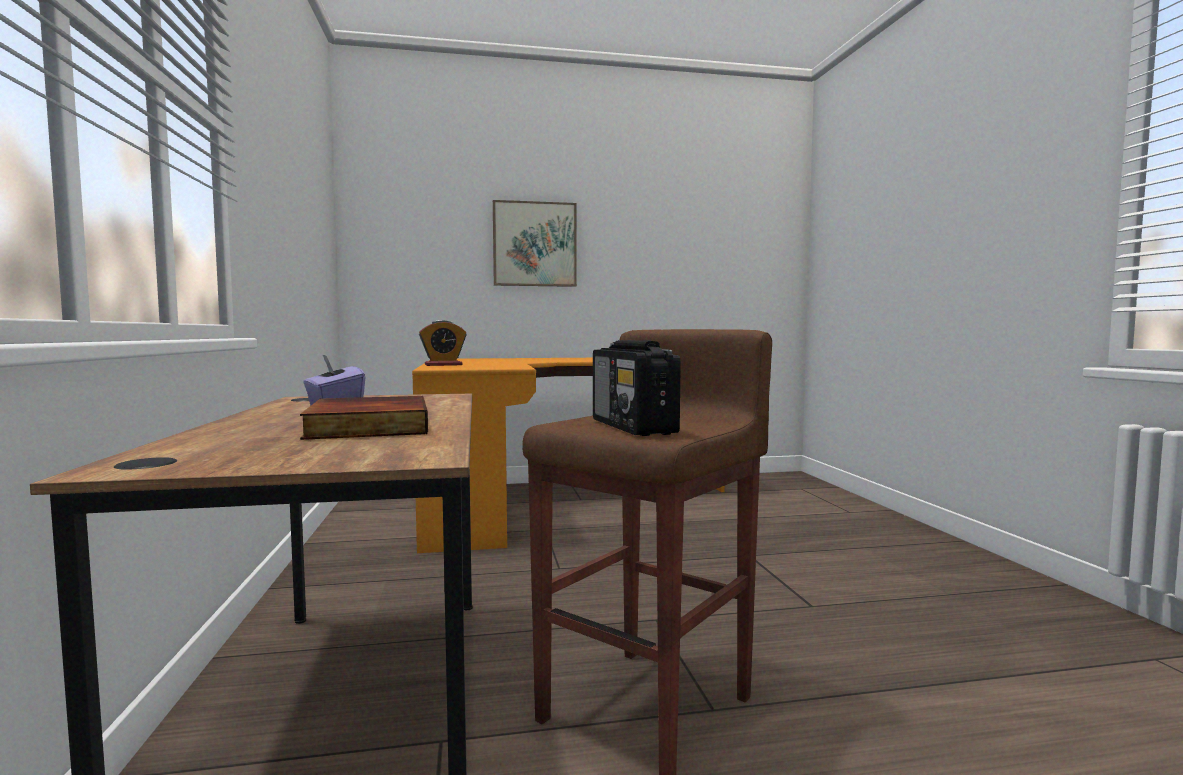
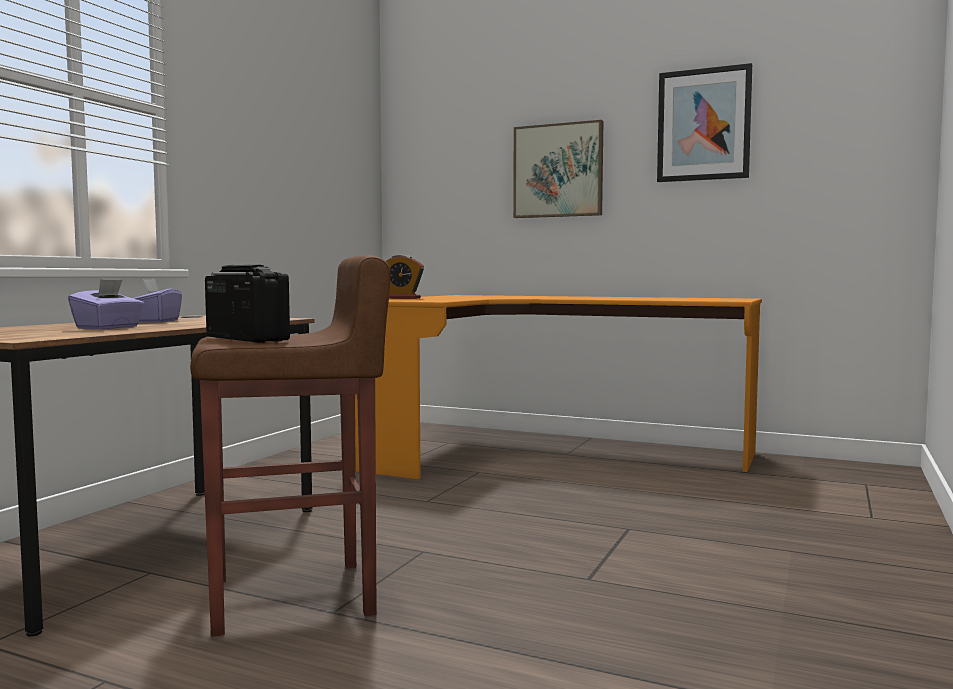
camera: 35 degrees right, 0 degrees up
book [300,396,428,440] -> purple tissue box [68,279,144,329]
radio [593,340,681,436] -> radio turned 120 degrees clockwise [205,265,290,343]
none -> picture [657,63,752,182]

